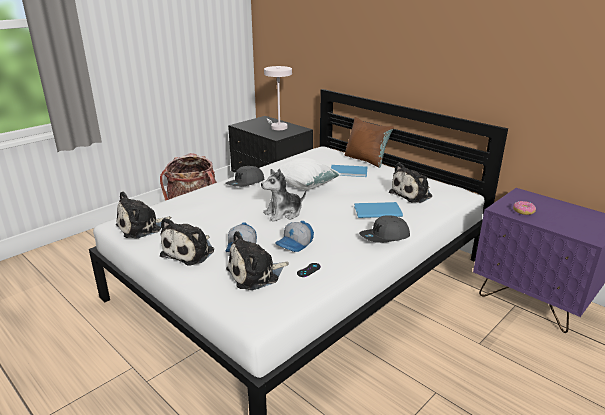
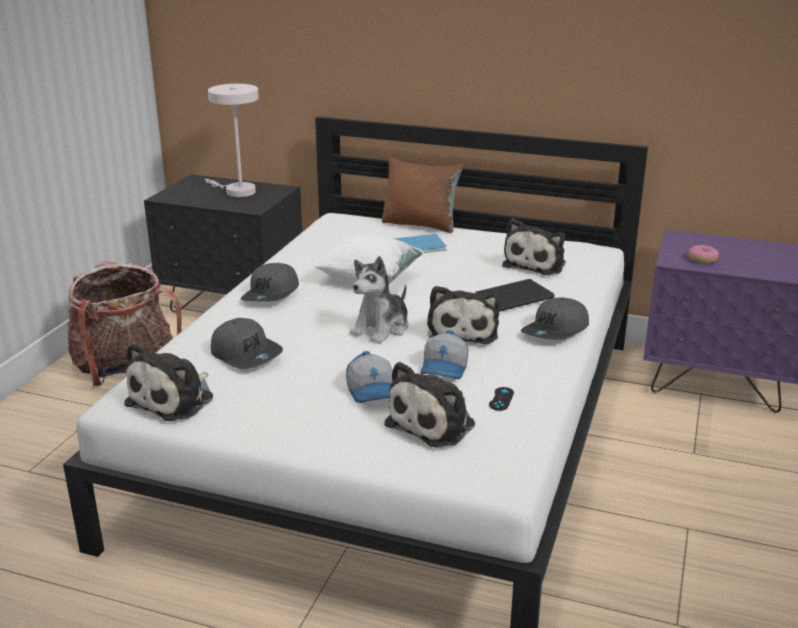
camera: 25 degrees left, 0 degrees up
plush toy [160,218,214,265] -> plush toy moved to [427,286,500,344]
blue book [354,202,403,218] -> black book [475,279,555,312]
none -> grey cap [211,318,283,369]

